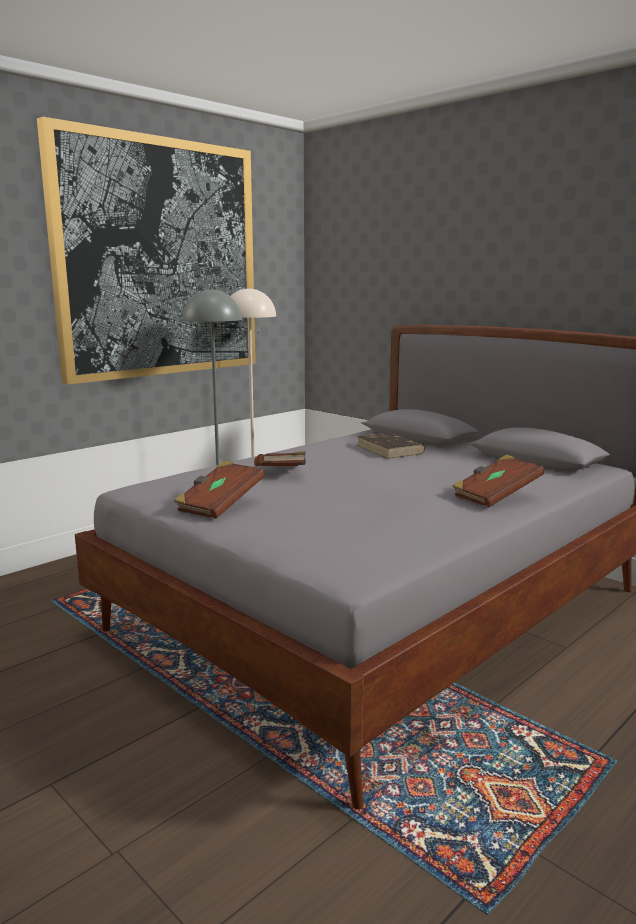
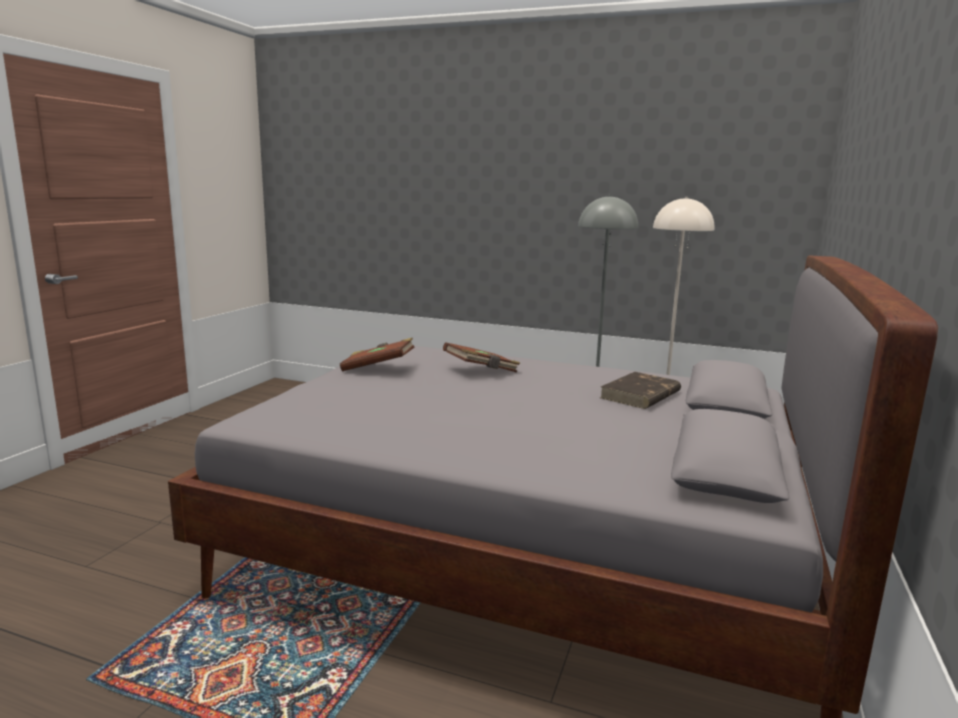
camera: 65 degrees right, 0 degrees up
picture [37,117,256,384] -> none
brown book [452,454,544,507] -> none

